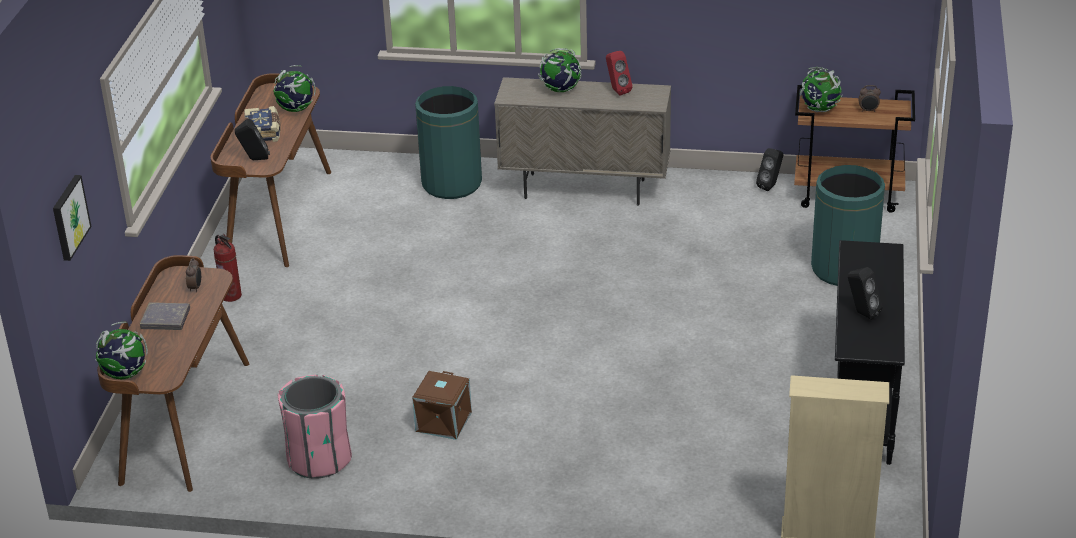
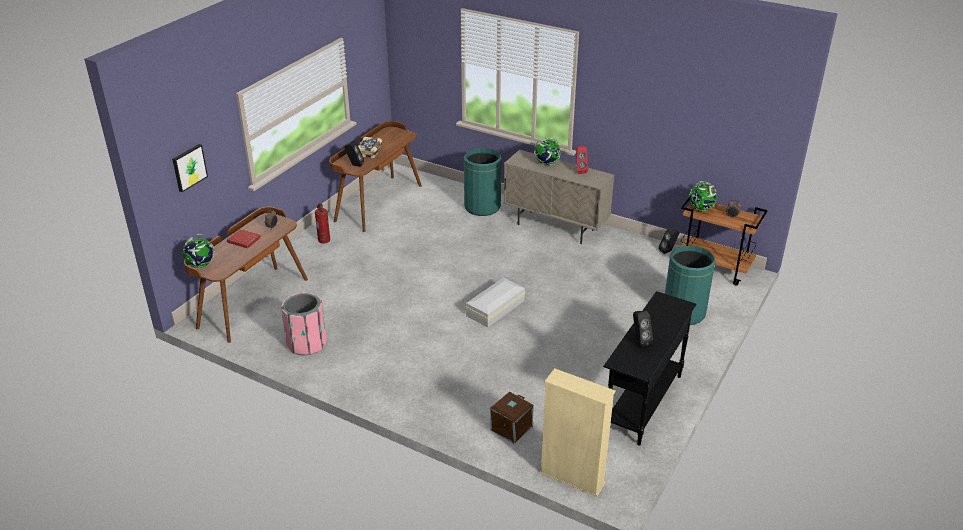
camera: 20 degrees right, 0 degrees up
grey book [140,302,190,330] -> red book [227,229,261,248]
globe [274,65,316,112] -> none
brown storage box [412,371,472,440] -> brown storage box moved to [490,392,534,444]
none -> white storage box [465,278,525,328]

